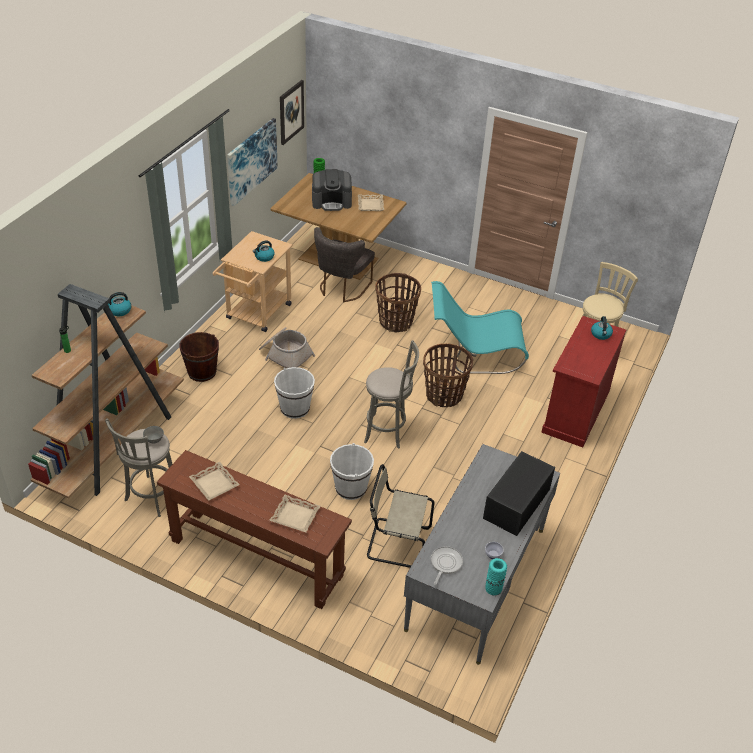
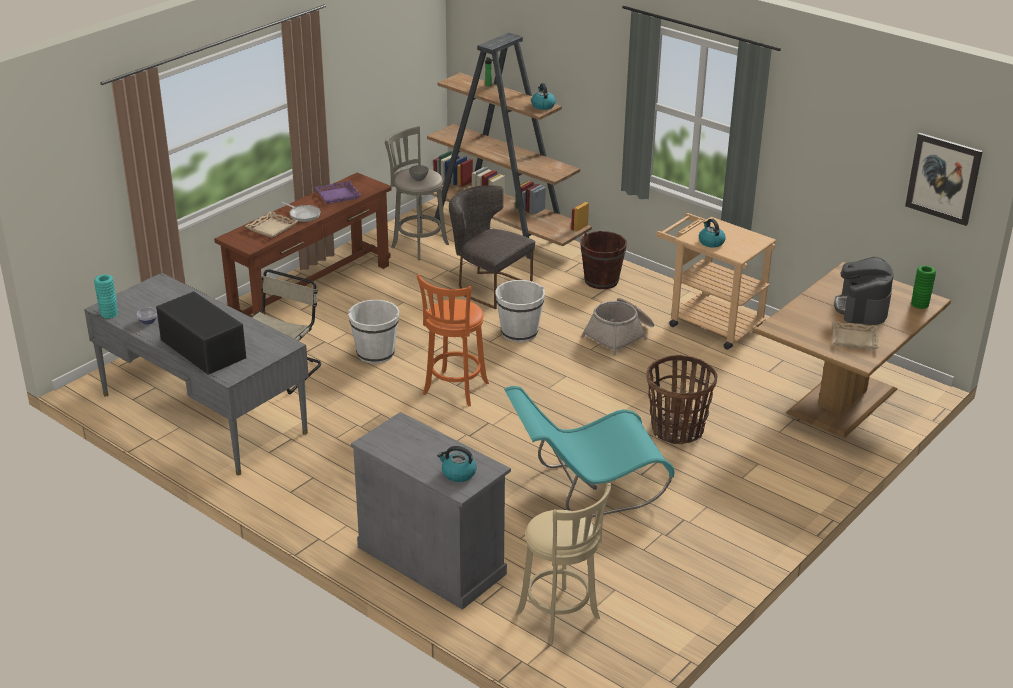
camera: 105 degrees right, 10 degrees down
beige tray [189,461,240,501] -> purple tray [314,181,361,204]
picture [227,118,278,206] -> none
grey chair [314,227,375,302] -> grey chair moved to [449,185,535,309]
grey stool [364,340,419,449] -> orange stool [417,274,489,406]
basket [423,343,473,407] -> none
turquoise chair [431,281,529,374] -> turquoise chair turned 120 degrees counterclockwise [504,386,674,517]
frying pan [431,546,463,585] -> frying pan moved to [281,202,320,222]
red cabinet [542,316,626,447] -> grey cabinet [351,412,511,610]

